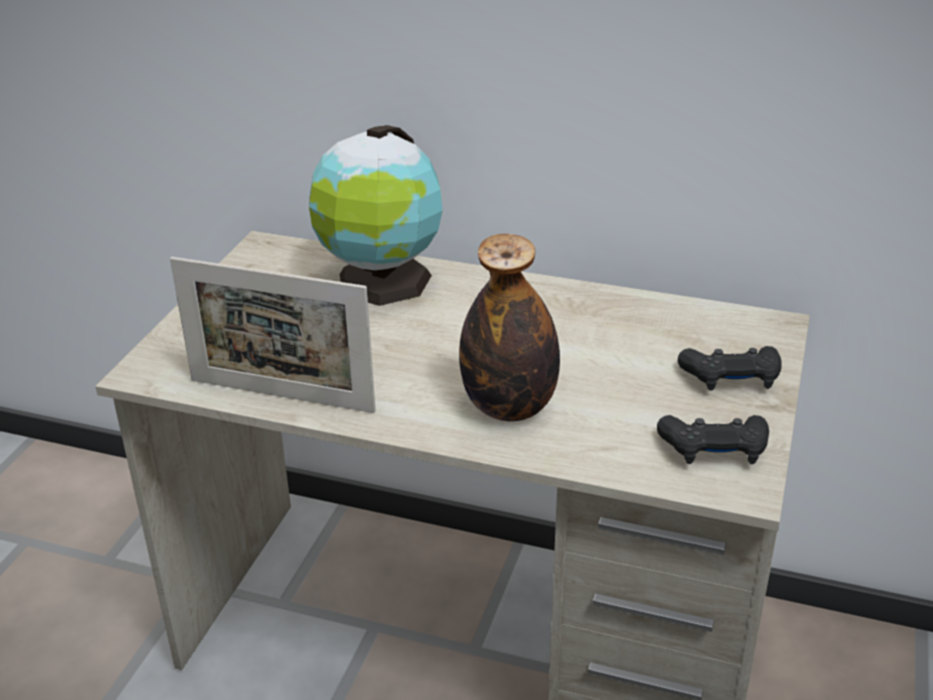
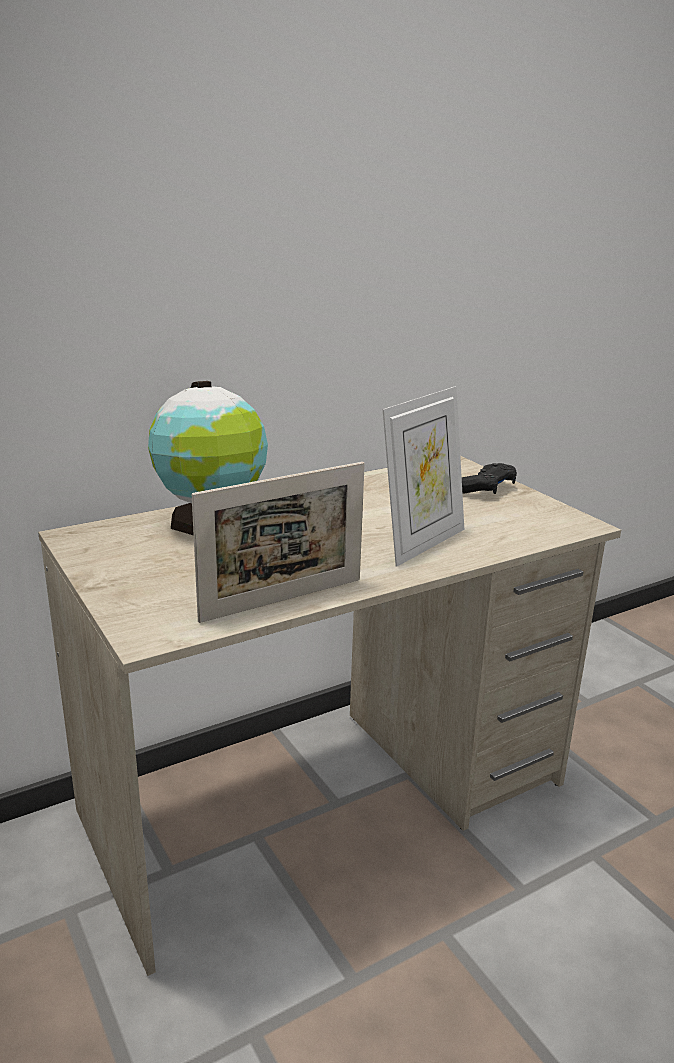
camera: 50 degrees left, 10 degrees down
bottle [459,234,560,421] -> picture frame [383,386,464,567]
black game controller [657,415,769,464] -> none

